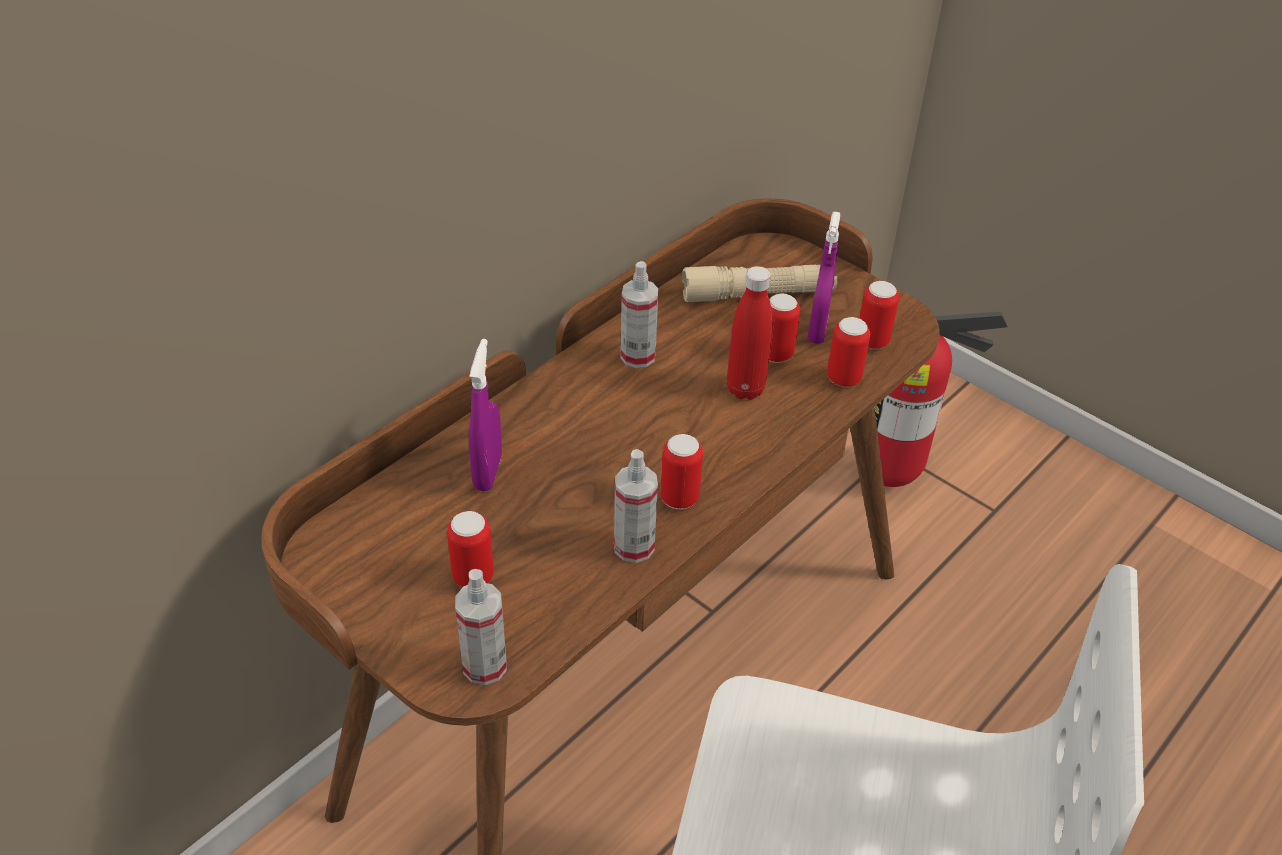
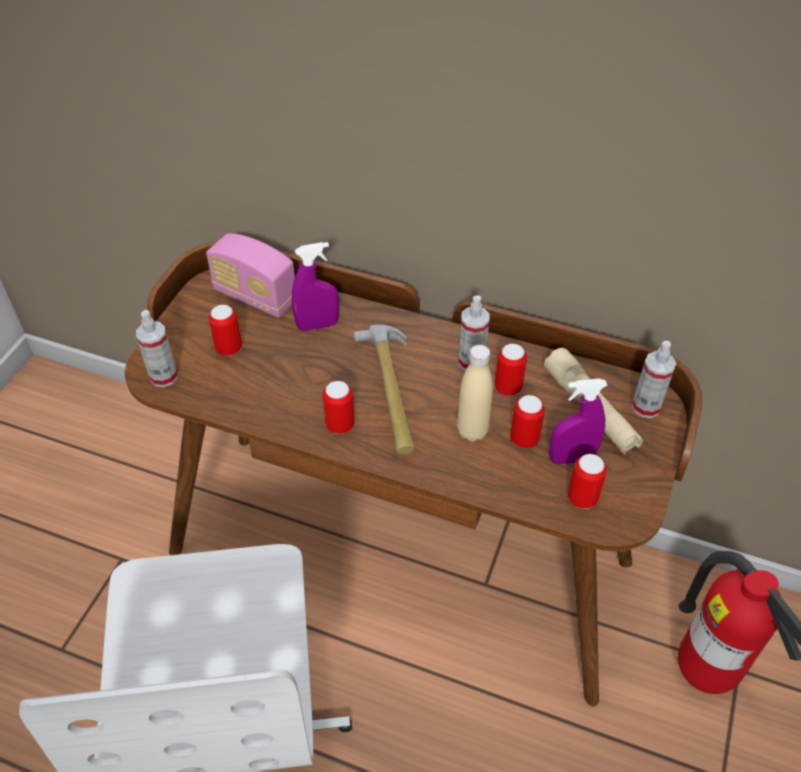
camera: 70 degrees right, 5 degrees up
spray bottle [614,449,658,563] -> spray bottle moved to [632,341,676,418]
red bottle [727,266,773,400] -> beige bottle [457,345,493,442]
can [827,317,870,387] -> can moved to [495,344,527,396]
none -> radio [206,233,295,318]
none -> hammer [353,325,415,455]

